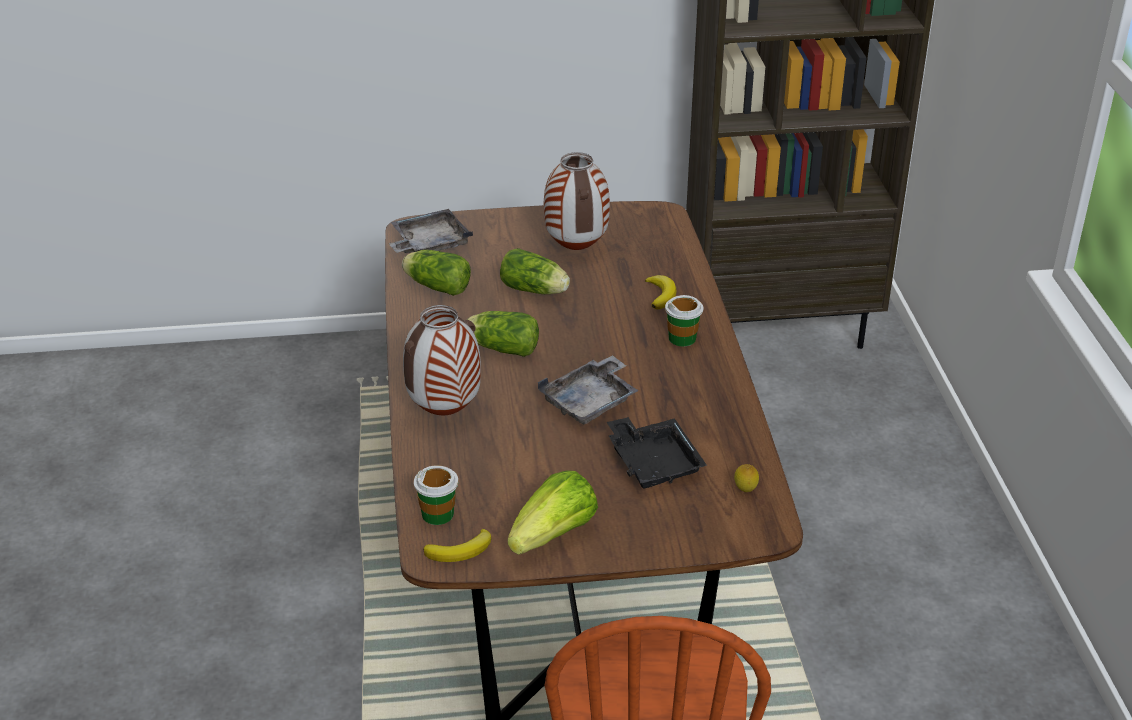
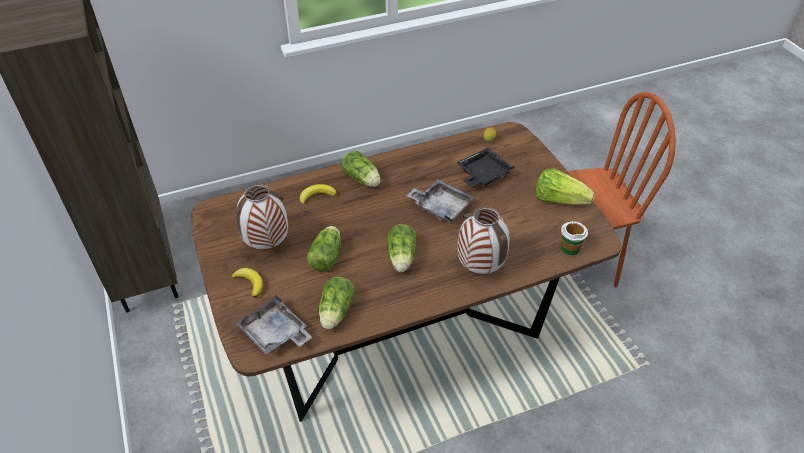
camera: 105 degrees left, 10 degrees up
banana [423,529,492,562] -> banana moved to [232,268,263,298]
cup [665,295,704,346] -> lettuce [342,151,381,187]

